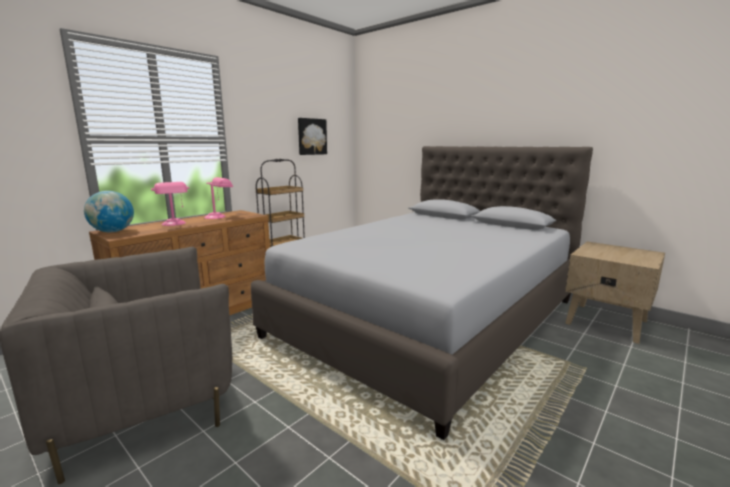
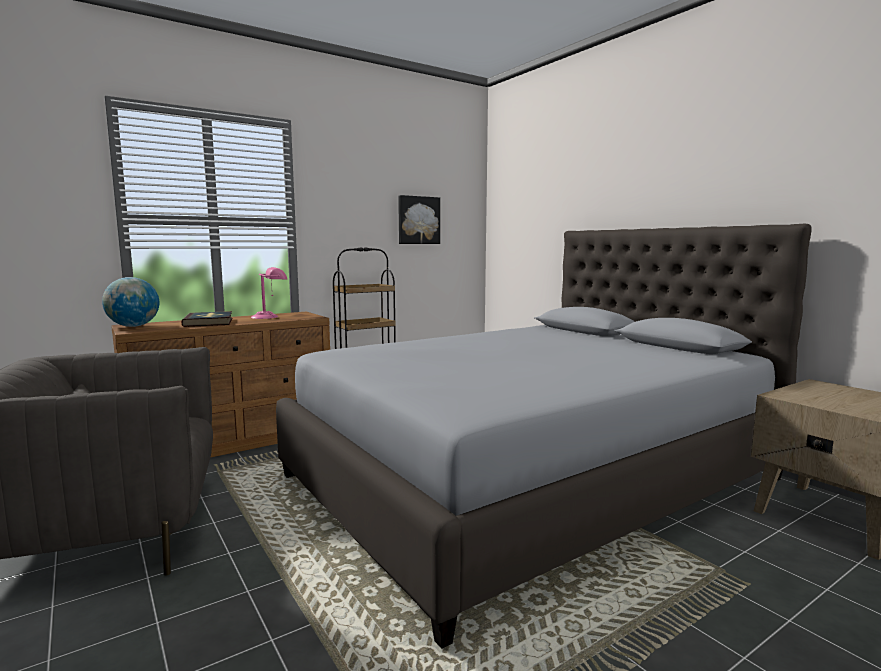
camera: 15 degrees right, 5 degrees down
pink table lamp [151,182,189,226] -> book [181,311,232,327]

